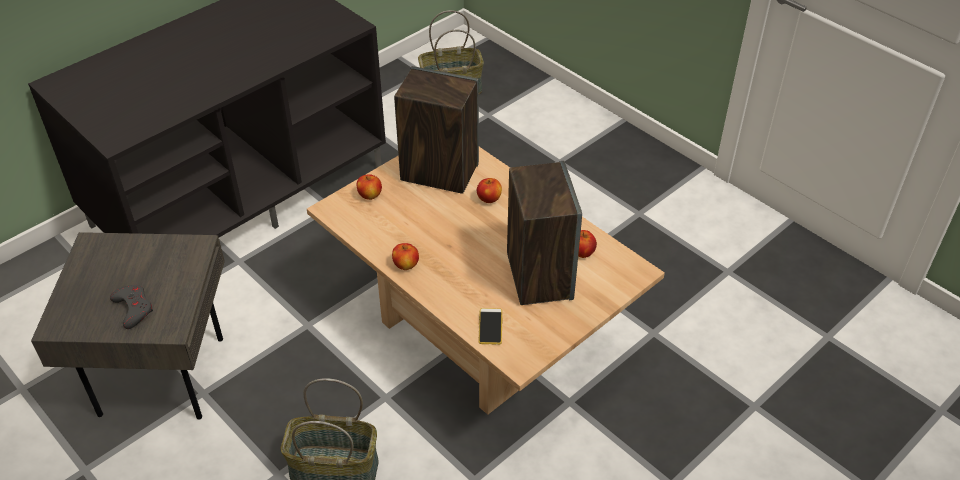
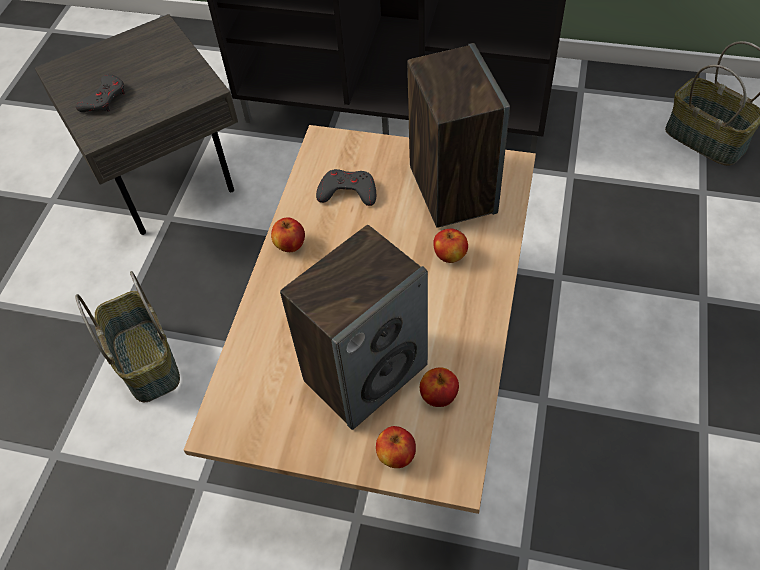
camera: 60 degrees right, 10 degrees up
apple [357,174,382,200] -> apple moved to [376,426,416,468]
phone [478,308,502,345] -> none
none -> grey game controller [316,169,376,206]

